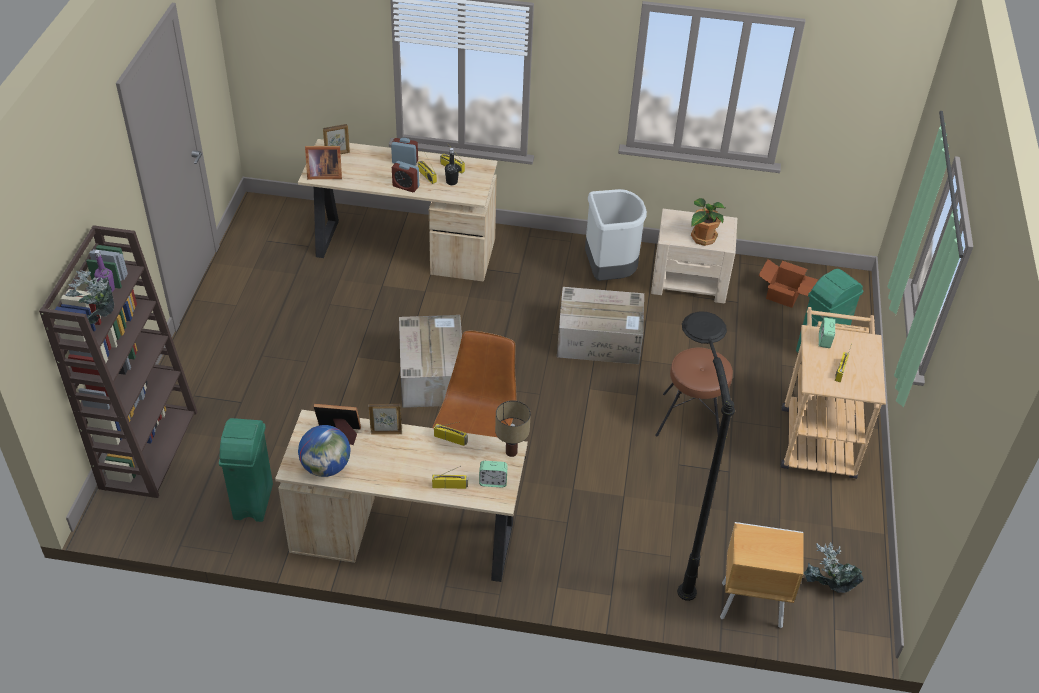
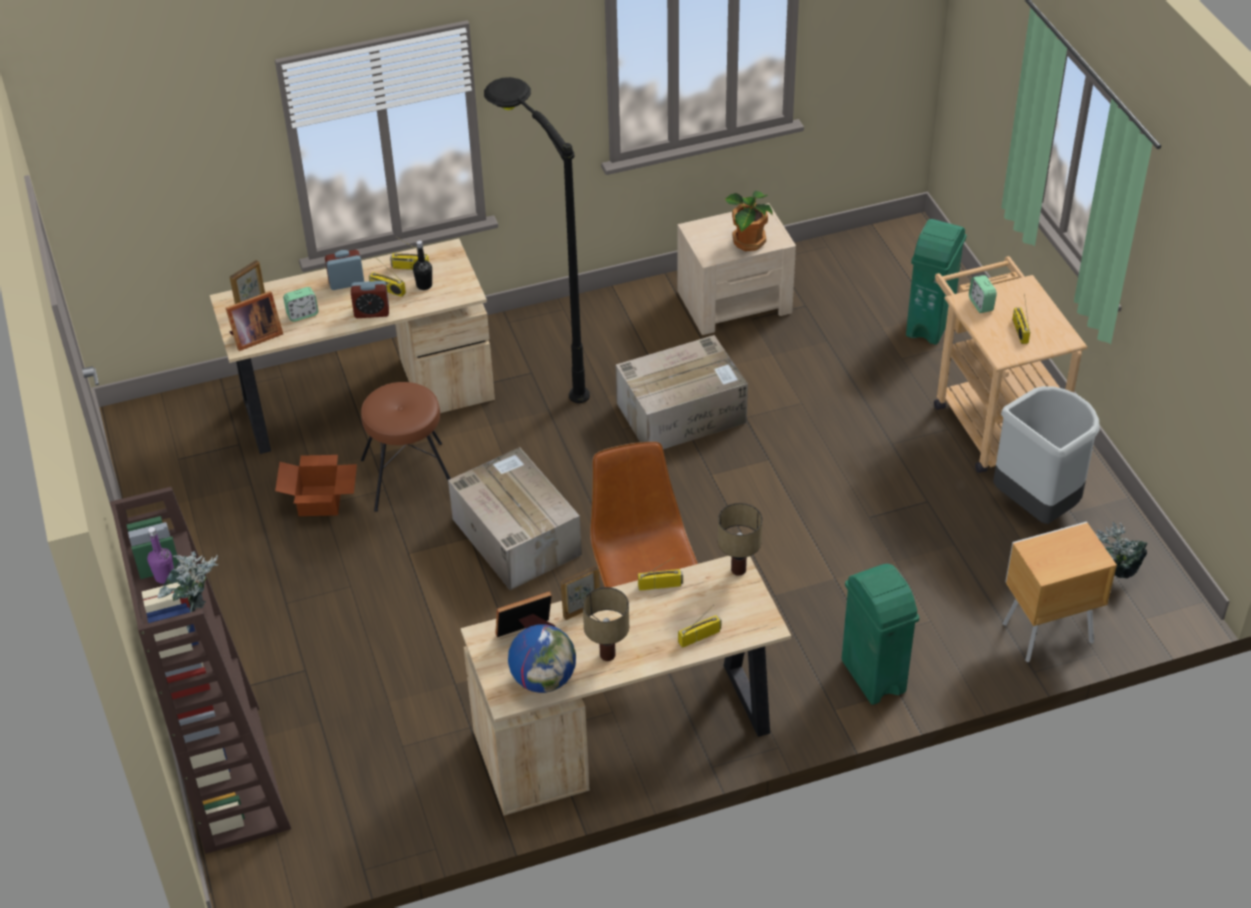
camera: 25 degrees left, 0 degrees up
green trash can [219,418,273,522] -> green trash can moved to [842,564,919,705]
alarm clock [479,461,508,487] -> alarm clock moved to [283,287,318,322]
grey trash can [585,189,647,281] -> grey trash can moved to [993,386,1100,524]
brown stool [655,347,733,436] -> brown stool moved to [361,382,451,512]
black floor lamp [677,311,735,601] -> black floor lamp moved to [484,77,590,403]
cardboard box [758,259,818,308] -> cardboard box moved to [275,455,357,516]
none -> table lamp [583,587,629,661]

